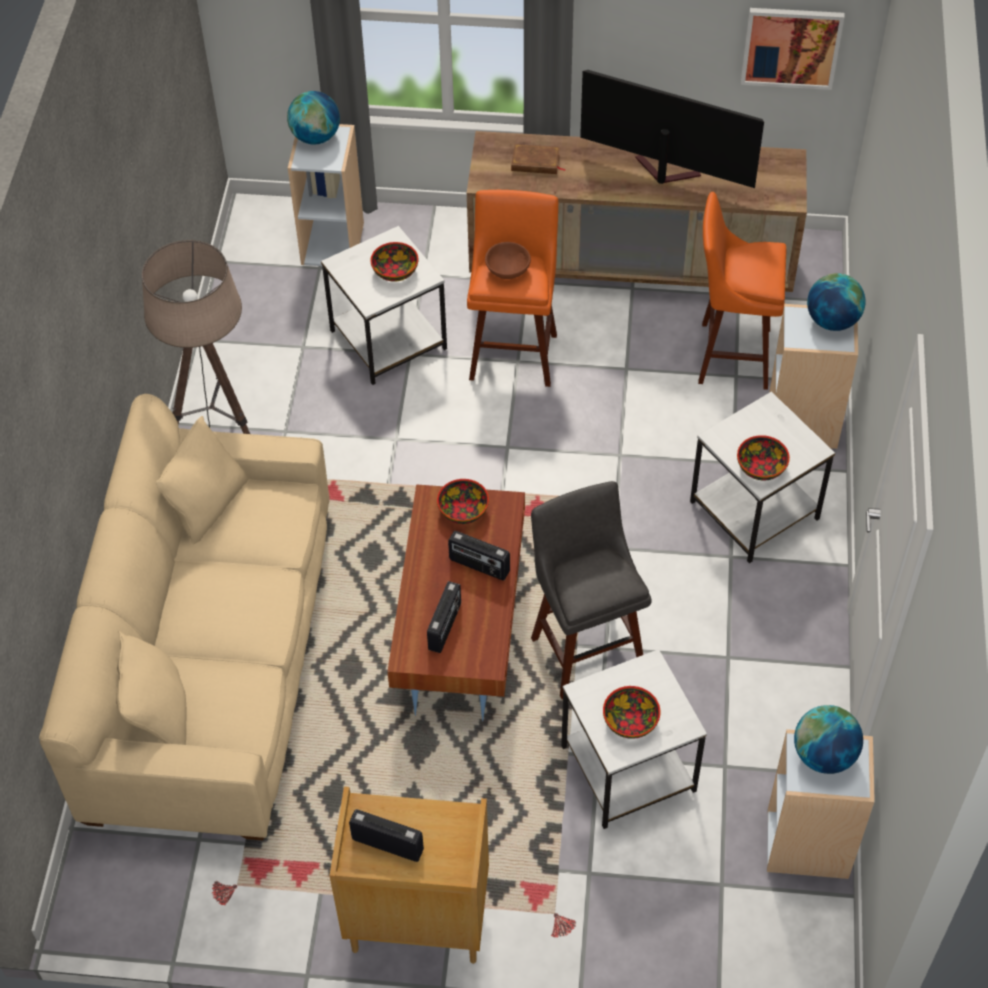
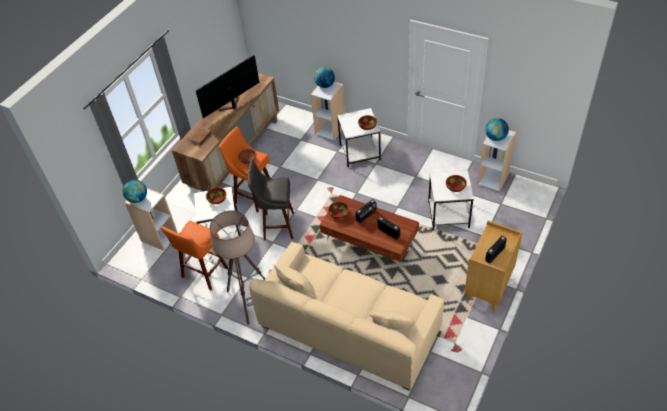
camera: 65 degrees left, 5 degrees down
grey stool [531,481,651,699] -> grey stool moved to [248,160,294,240]
orange stool [698,192,786,390] -> orange stool moved to [161,221,228,290]
picture [741,8,844,90] -> none

